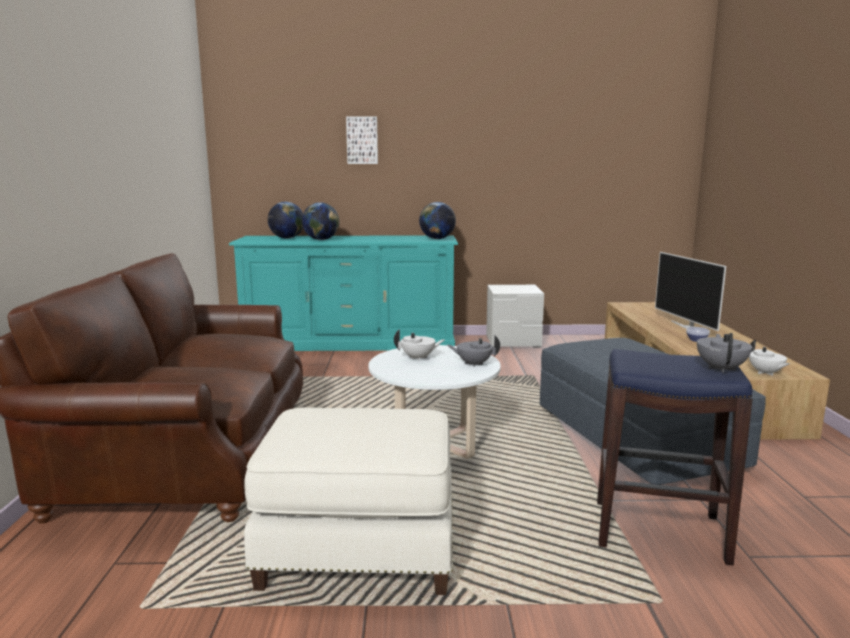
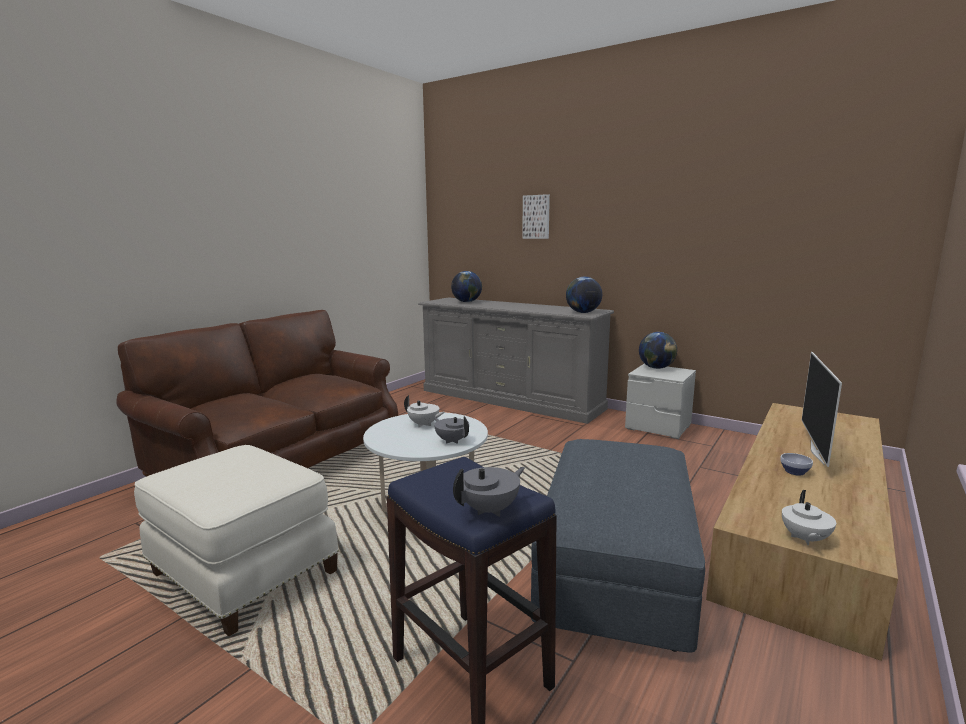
camera: 35 degrees right, 0 degrees up
turquoise cabinet [229,235,458,351] -> grey cabinet [418,297,614,424]
globe [302,202,339,240] -> globe moved to [639,332,677,369]

